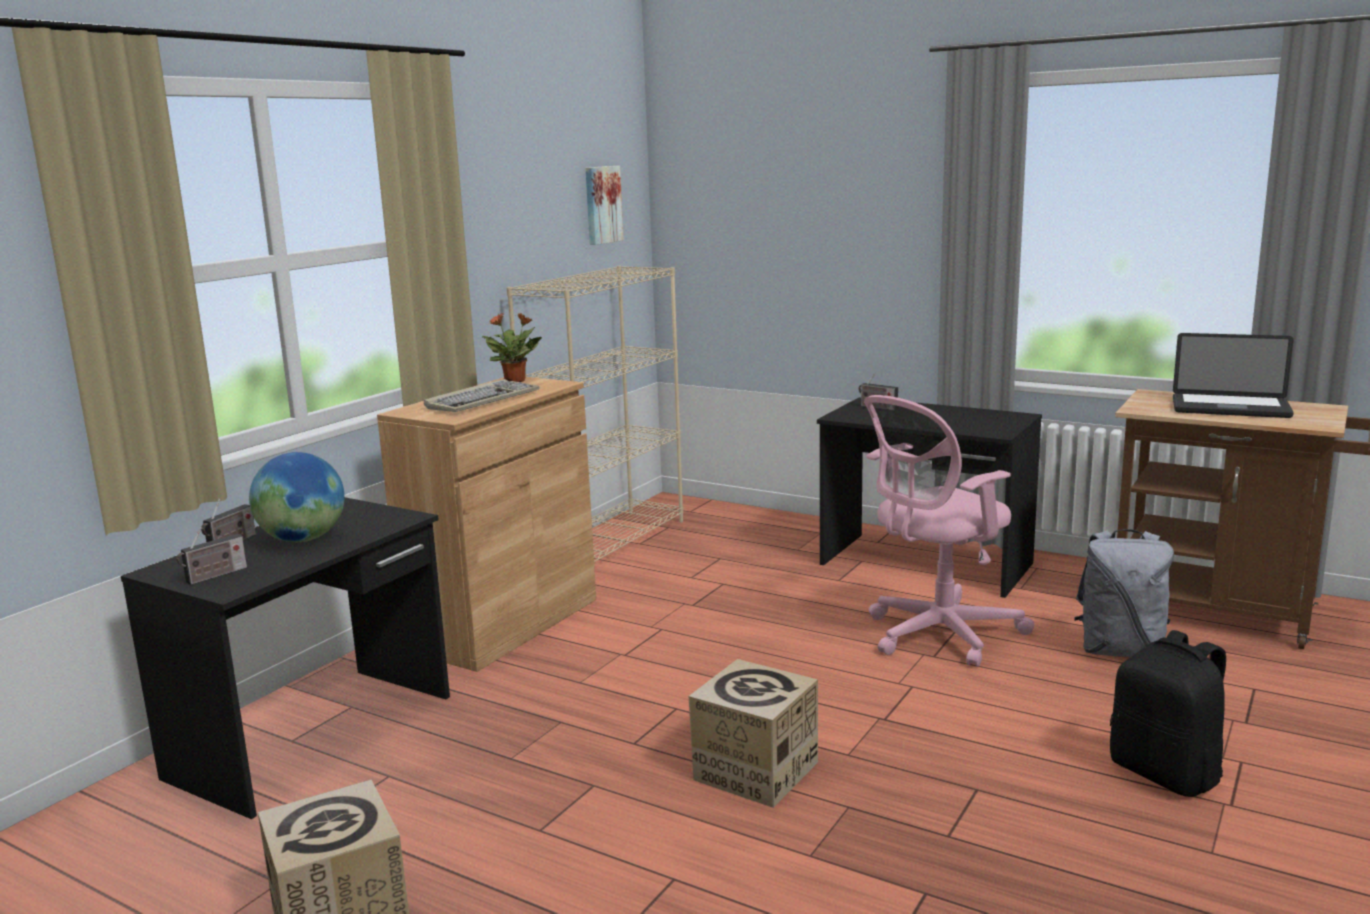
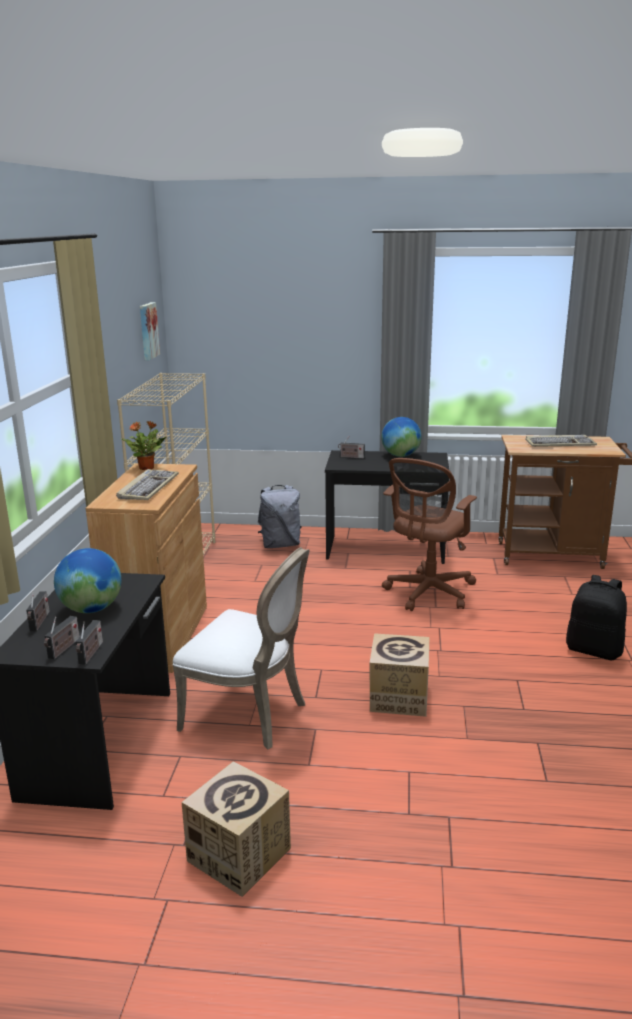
camera: 25 degrees left, 5 degrees up
pink office chair [864,395,1035,667] -> brown office chair [382,458,477,611]
grey backpack [1074,529,1174,657] -> grey backpack moved to [258,485,302,548]
laptop [1173,333,1294,418] -> keyboard [525,435,597,447]
none -> radio [76,620,103,665]
none -> white chair [172,547,310,749]
none -> globe [381,417,421,457]

